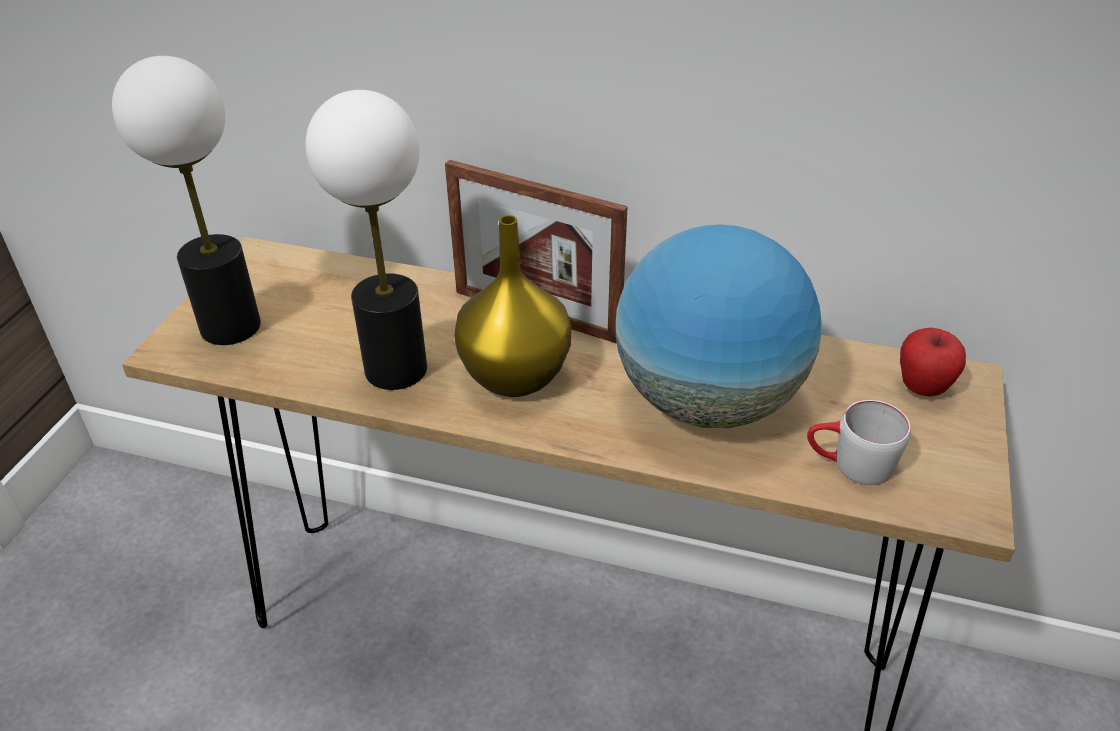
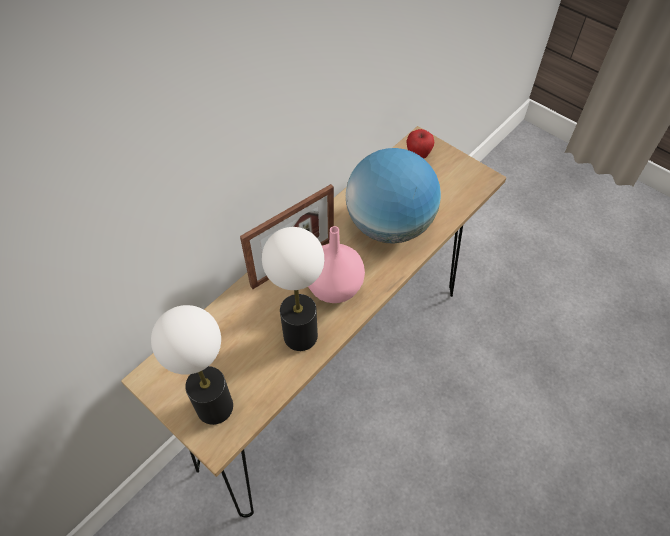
camera: 65 degrees left, 15 degrees up
yellow vase [454,215,571,397] -> pink vase [308,226,365,303]
grey mug [807,400,911,485] -> none

